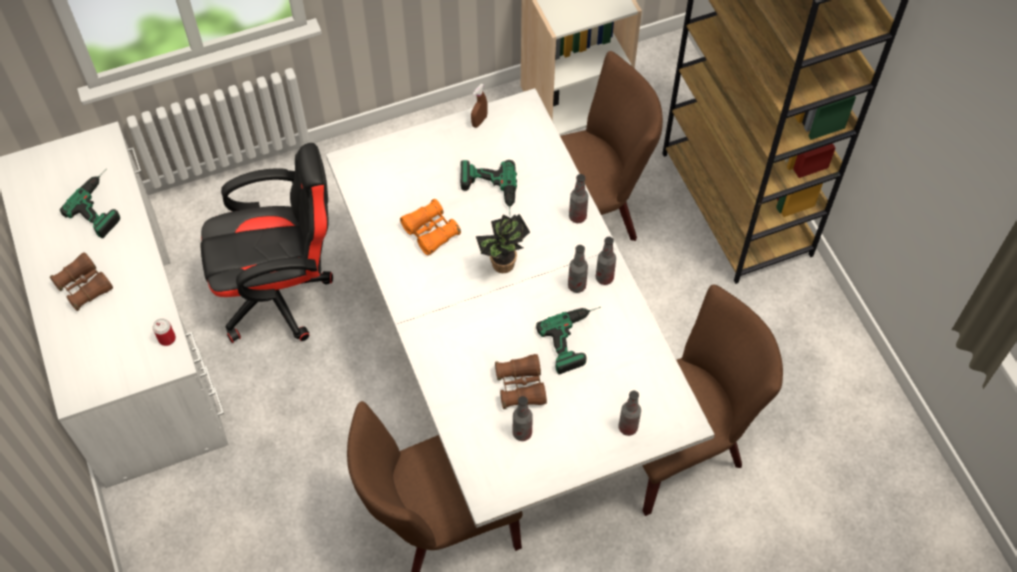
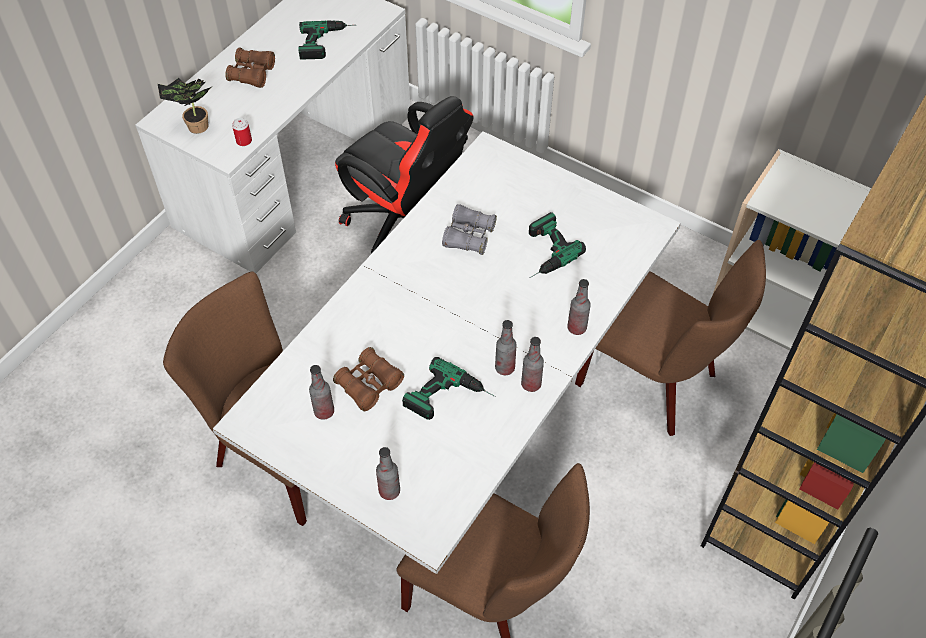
camera: 55 degrees right, 5 degrees down
orange binoculars [400,199,461,255] -> grey binoculars [442,204,497,255]
brown spray bottle [471,84,488,128] -> none
potted plant [476,214,530,273] -> potted plant moved to [158,78,211,134]

